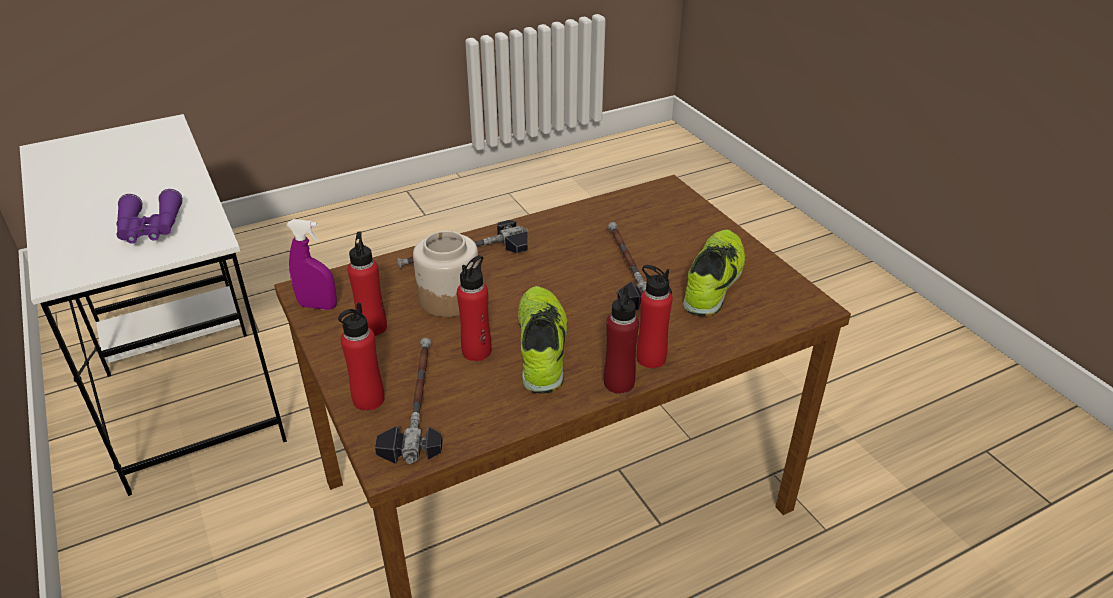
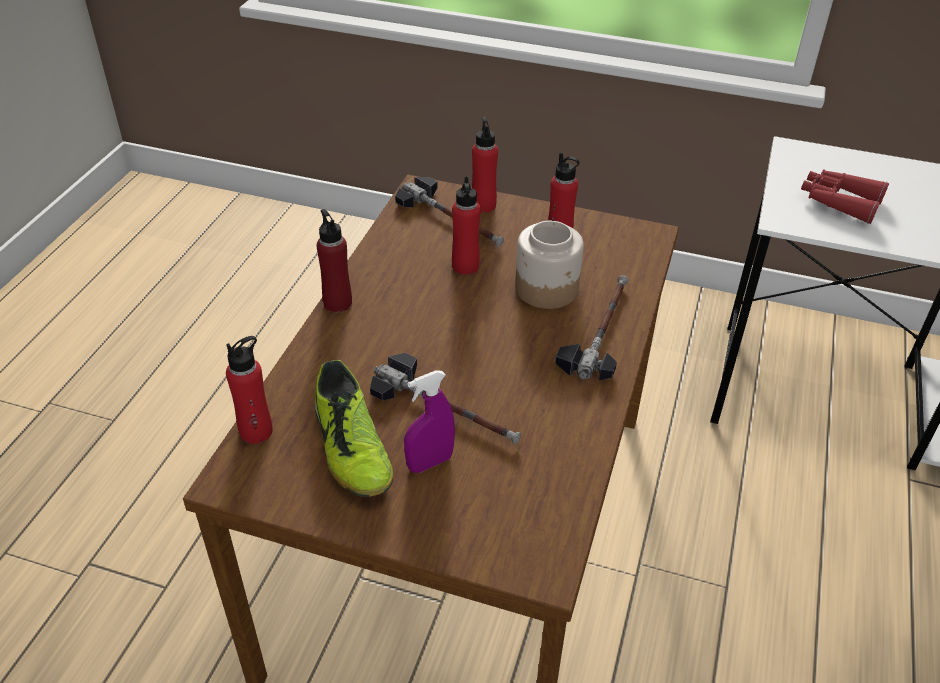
camera: 135 degrees right, 5 degrees up
purple binoculars [116,189,183,244] -> red binoculars [801,169,889,224]
purple spray bottle [286,219,337,310] -> purple spray bottle moved to [404,370,455,473]
shoe [518,286,567,393] -> none
red bottle [637,265,672,368] -> red bottle moved to [226,336,273,444]

